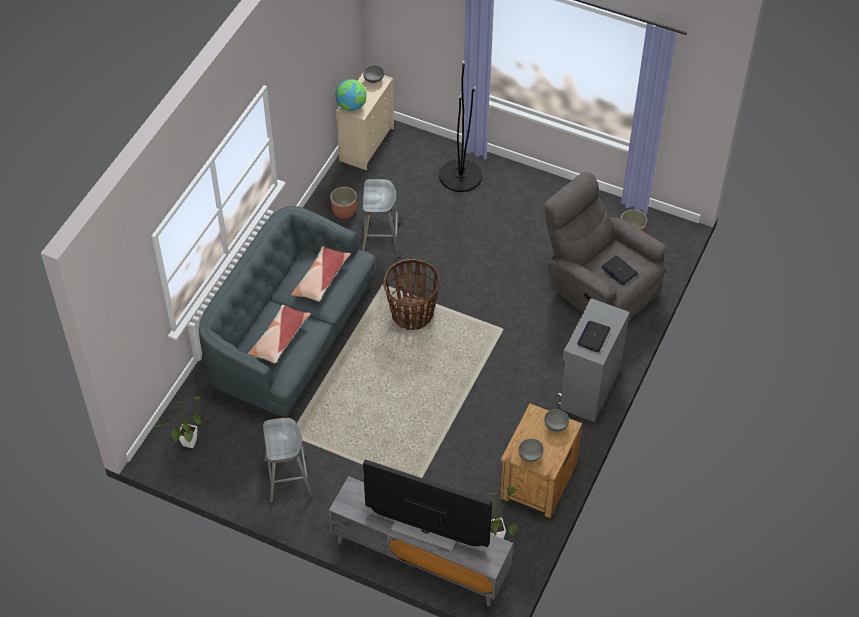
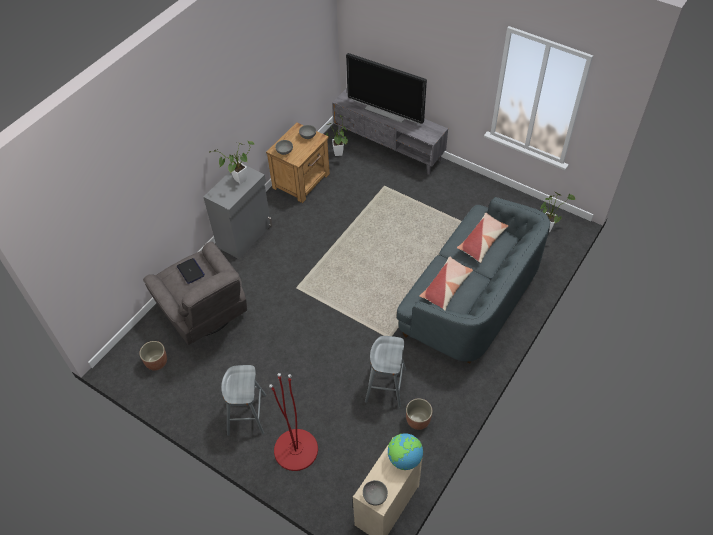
camera: 170 degrees left, 0 degrees up
grey stool [263,418,313,503] -> grey stool moved to [221,365,266,436]
basket [383,259,440,330] -> none
black floor lamp [439,61,482,192] -> red floor lamp [269,373,318,471]
laptop [577,321,611,352] -> potted plant [209,141,254,184]

